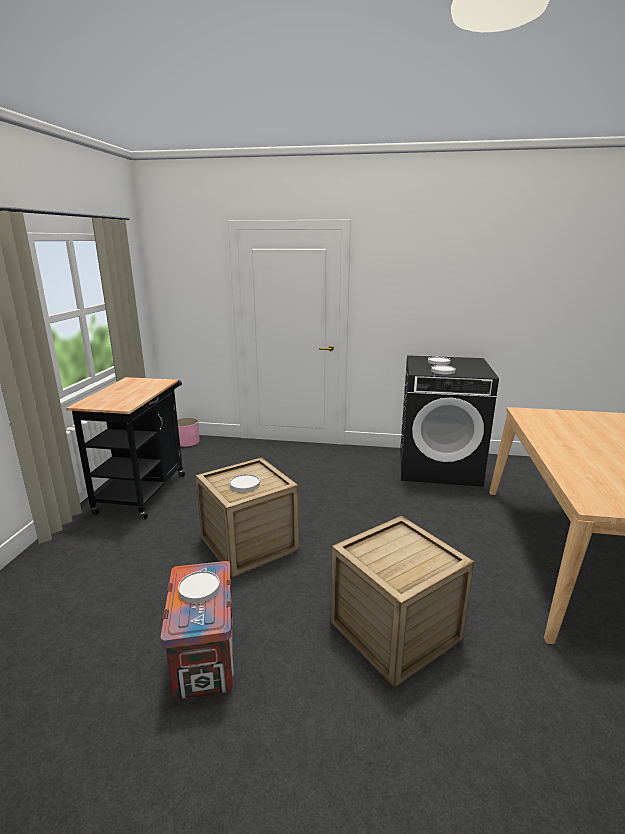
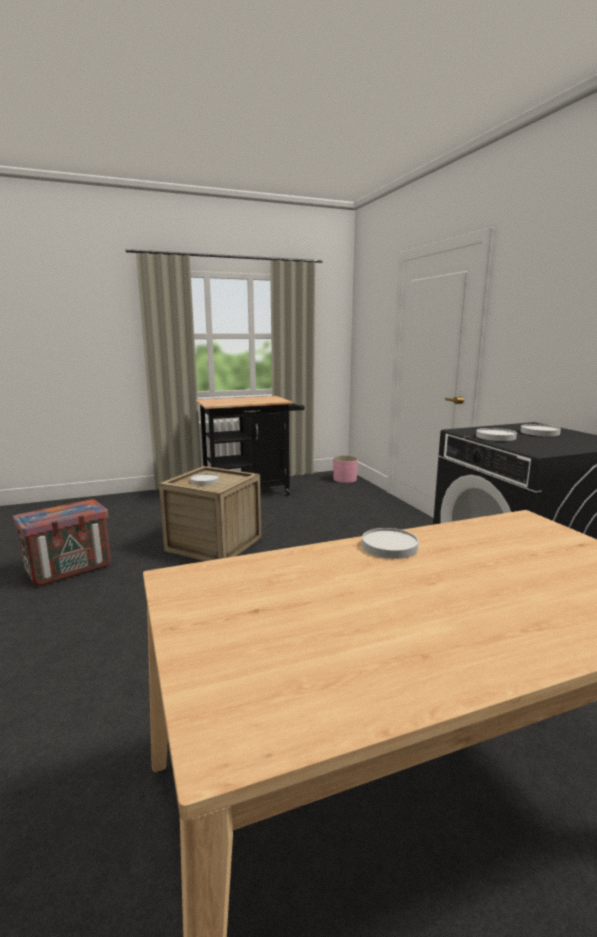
camera: 60 degrees right, 5 degrees down
white plate [178,571,220,603] -> white plate moved to [362,528,419,559]
crate [330,516,475,688] -> none

